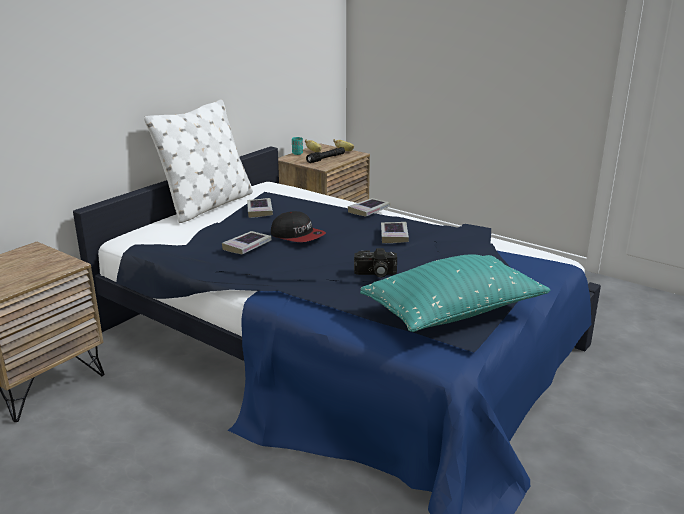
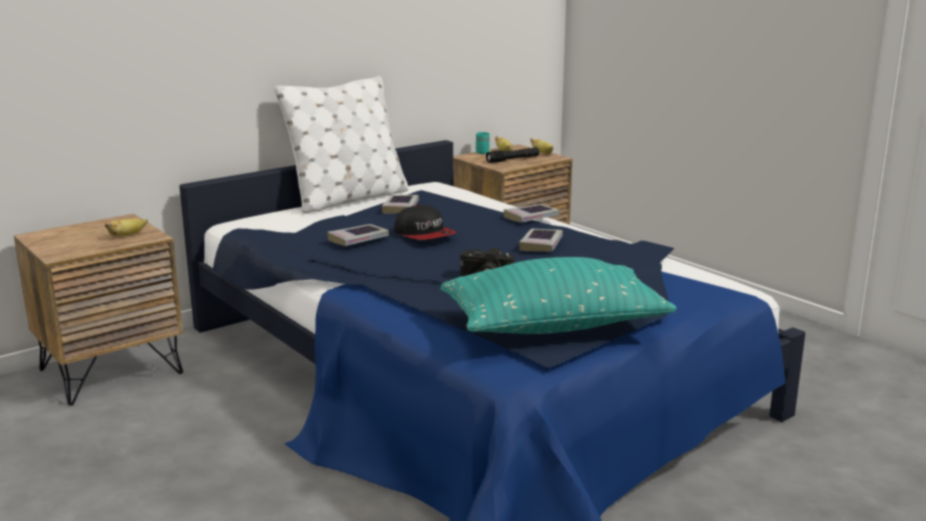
camera: 15 degrees right, 5 degrees down
none -> banana [105,219,148,236]

